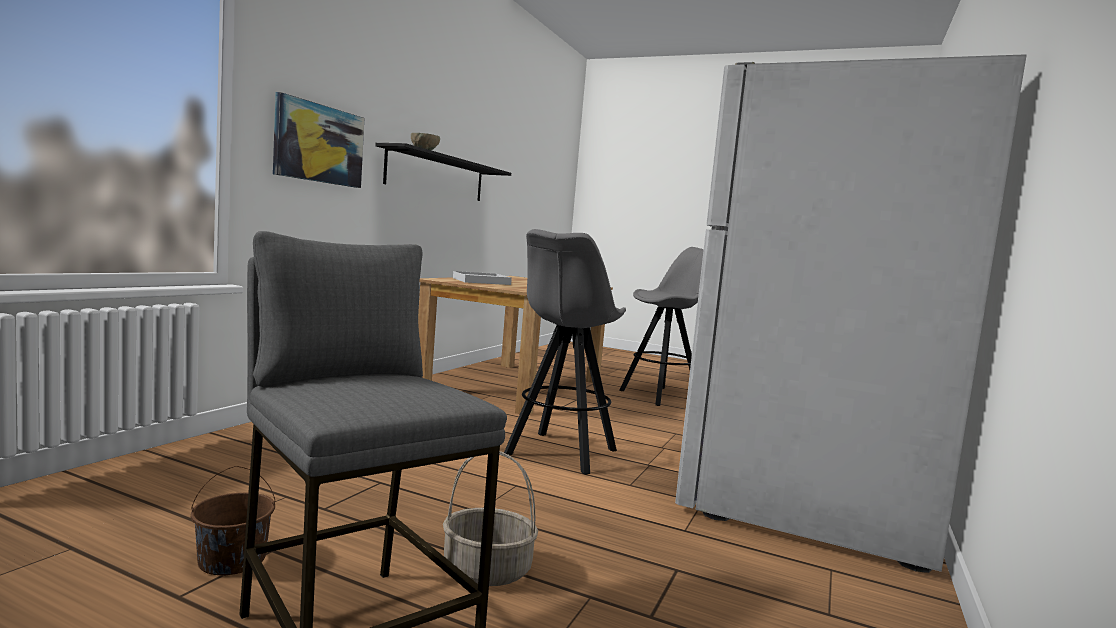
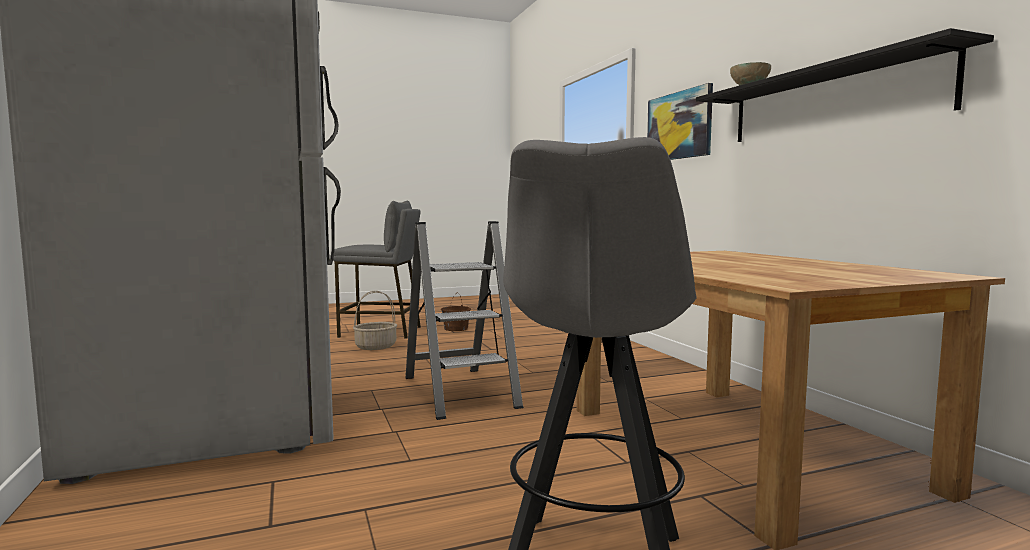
camera: 135 degrees right, 0 degrees up
white tray [453,271,512,285] -> none
grey stool [504,229,626,474] -> grey step ladder [405,221,524,420]

